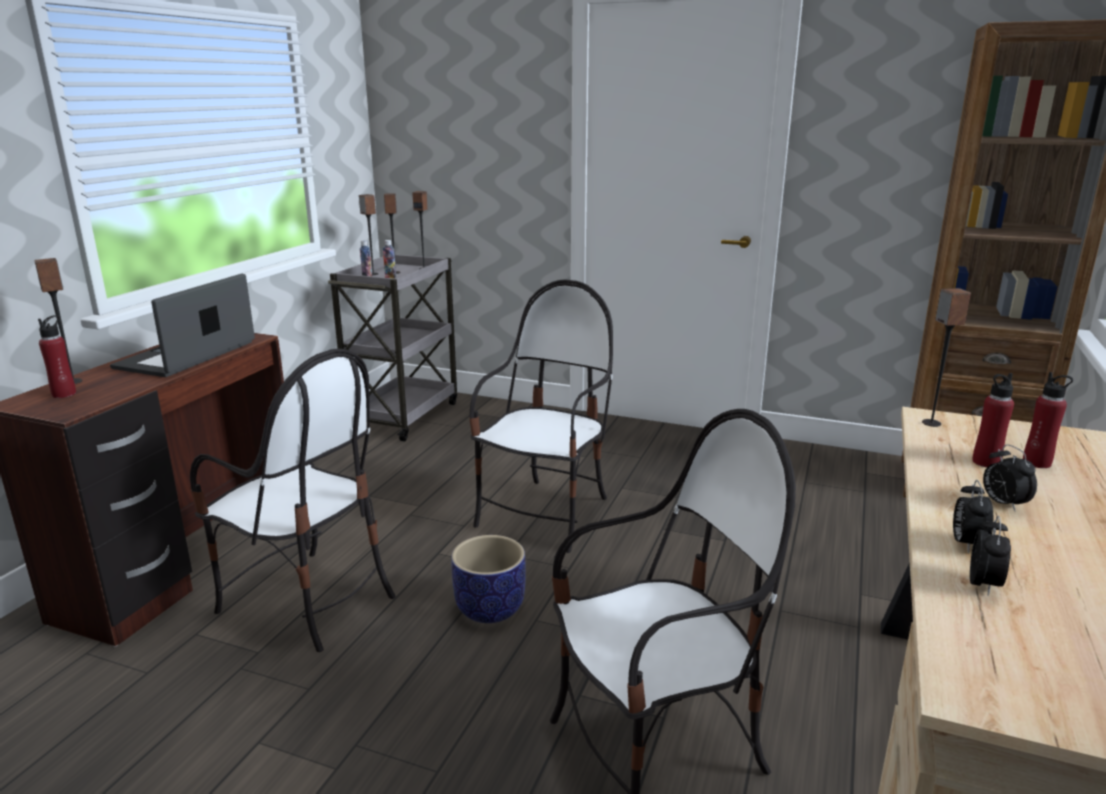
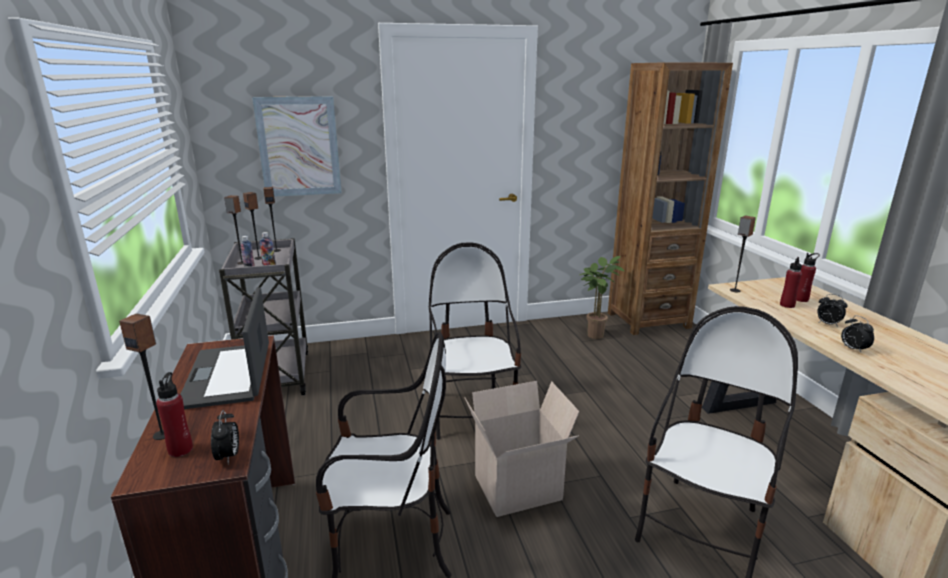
camera: 35 degrees left, 0 degrees up
planter [451,535,526,623] -> cardboard box [465,381,580,517]
alarm clock [970,515,1011,596] -> alarm clock moved to [211,410,239,465]
none -> picture [252,96,342,197]
none -> potted plant [580,256,624,339]

